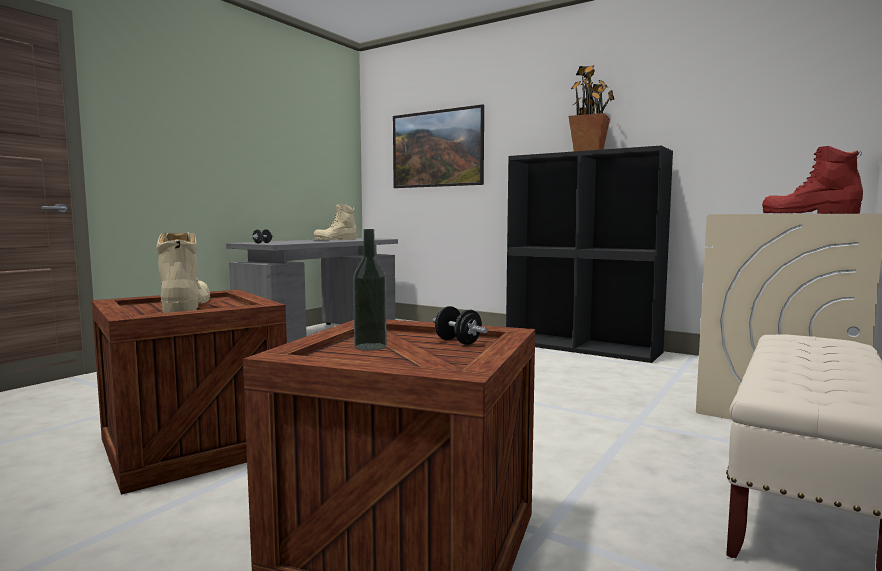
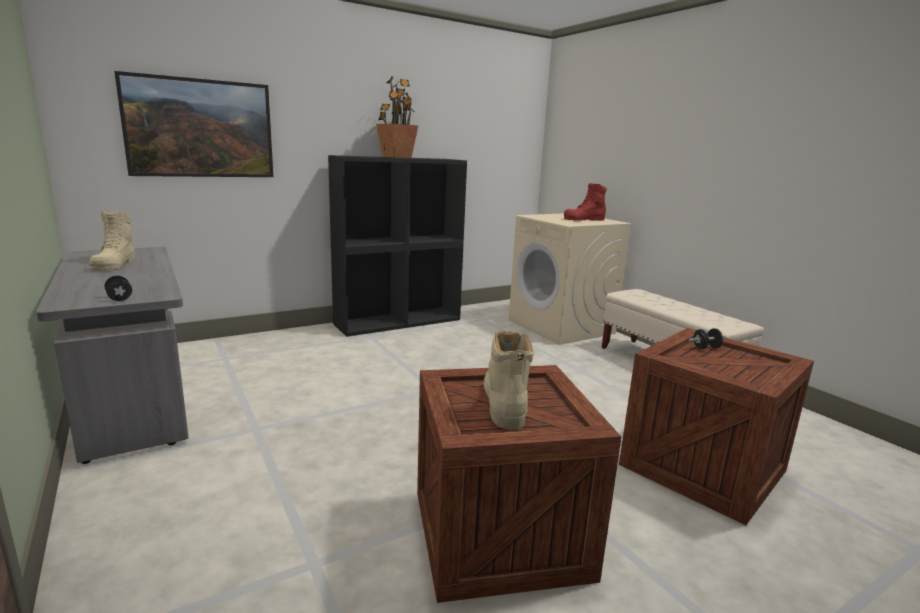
camera: 65 degrees left, 10 degrees up
beige boot [156,233,210,313] -> beige boot turned 75 degrees clockwise [483,331,534,430]
bottle [353,229,387,351] -> none

